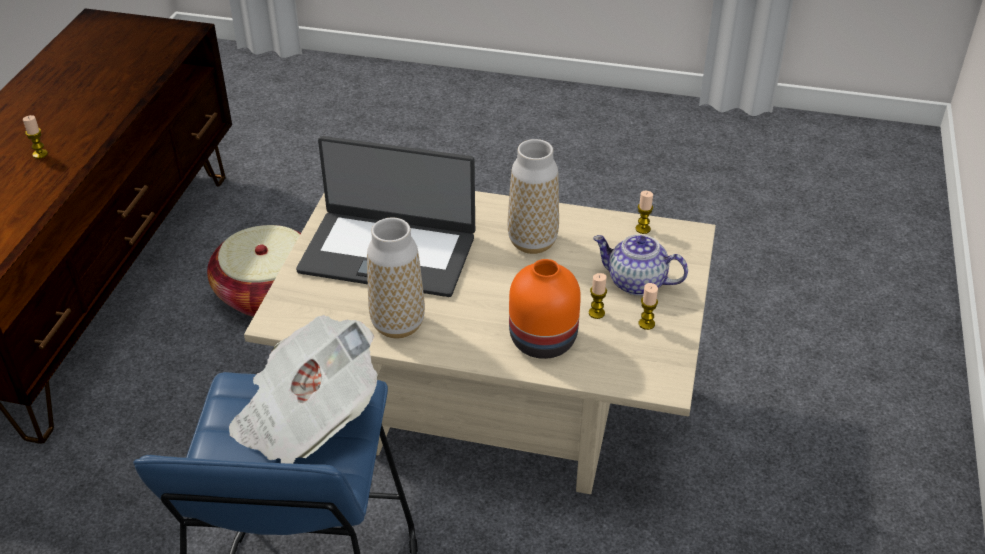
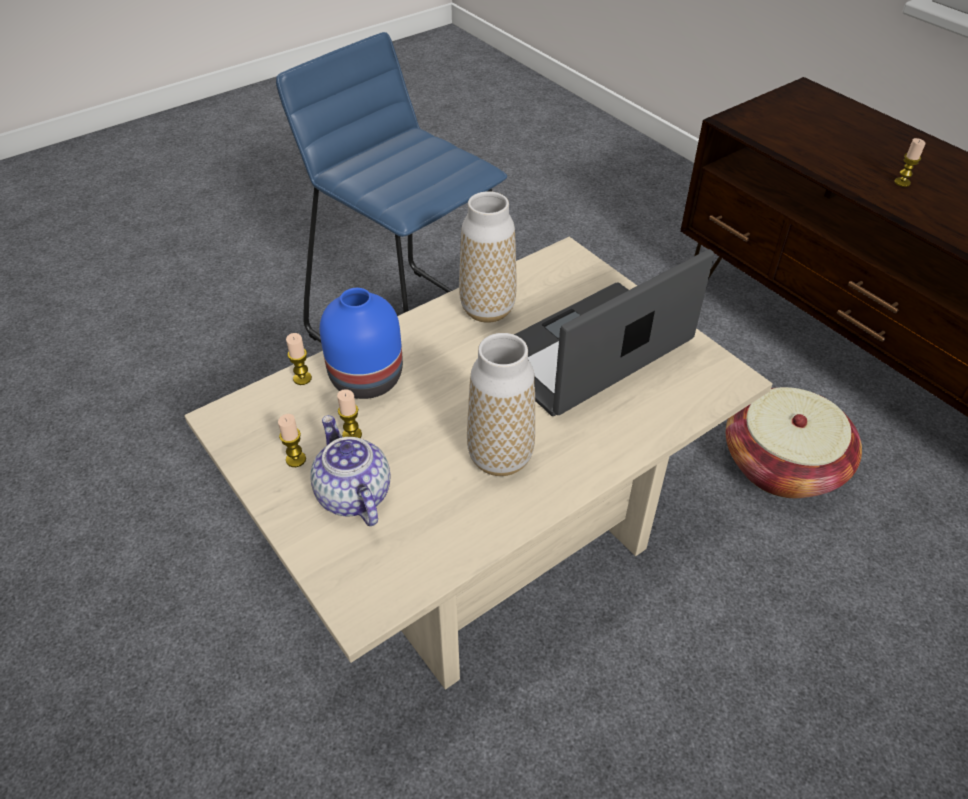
camera: 130 degrees right, 5 degrees up
newspaper [229,315,378,464] -> none
orange vase [509,259,581,359] -> blue vase [320,288,403,399]
teapot [593,234,688,296] -> teapot turned 90 degrees counterclockwise [310,415,390,526]
candle [635,191,653,234] -> candle moved to [286,333,312,385]

